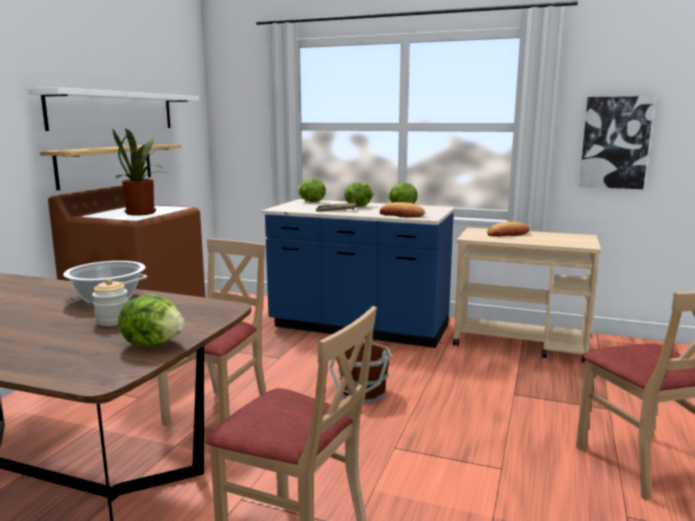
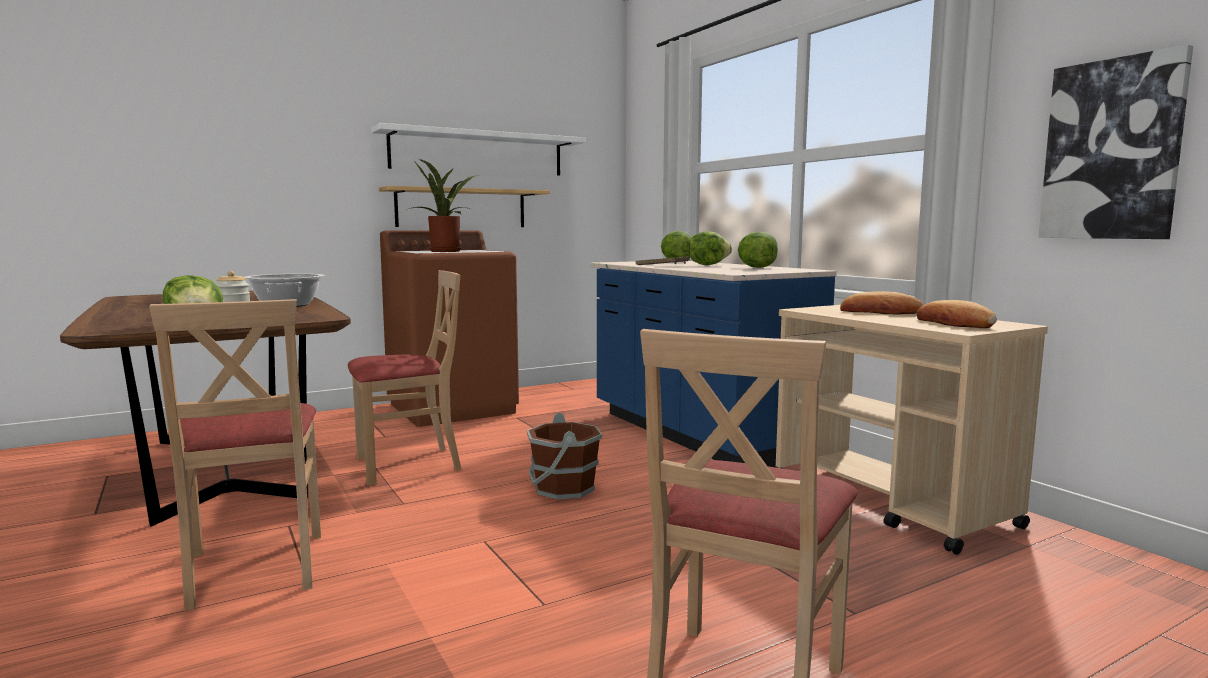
camera: 40 degrees right, 5 degrees down
bread [380,202,425,217] -> bread moved to [917,300,997,328]

